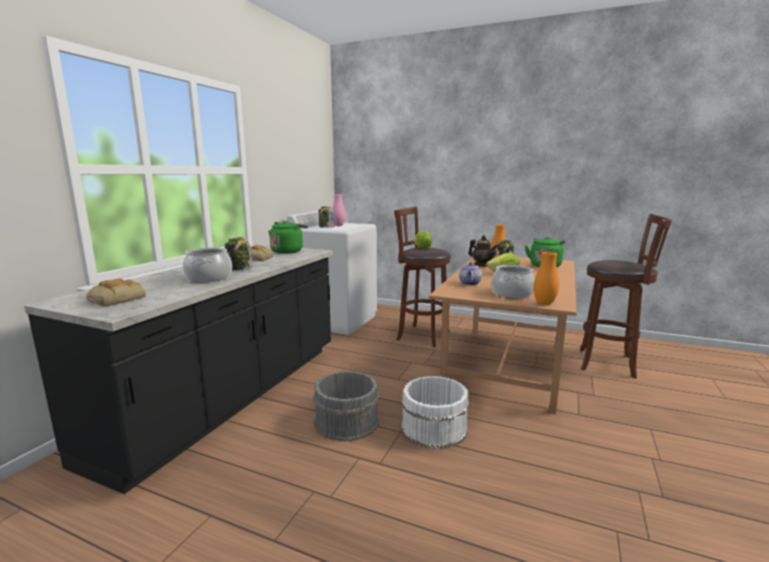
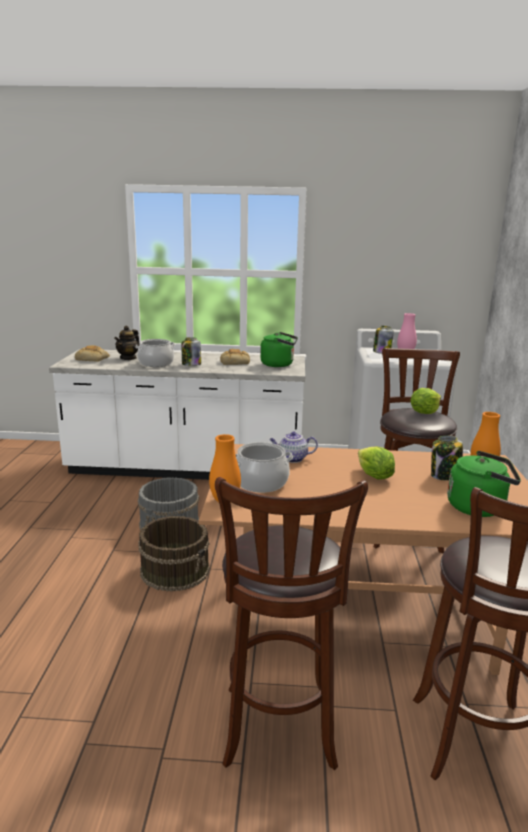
camera: 70 degrees right, 5 degrees up
black counter [24,246,333,494] -> white counter [49,349,305,480]
white bucket [401,376,469,449] -> brown bucket [138,516,210,592]
teapot [468,235,498,266] -> teapot moved to [114,325,140,360]
none -> brown stool [215,477,368,770]

